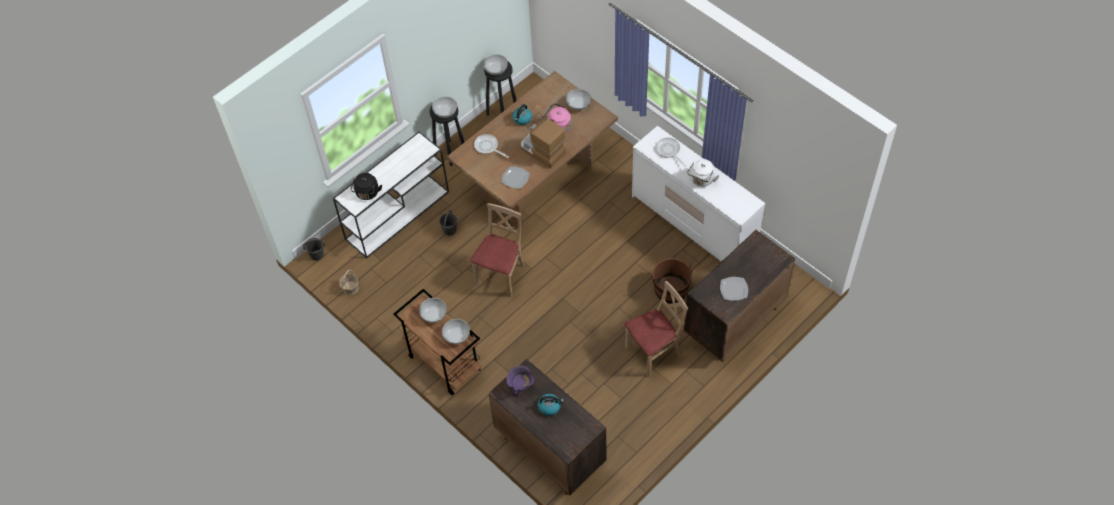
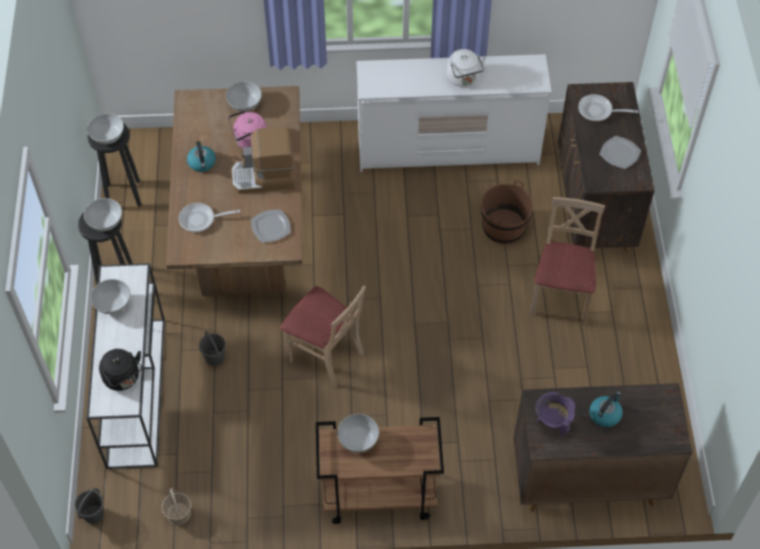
camera: 50 degrees left, 0 degrees up
white bowl [442,319,470,344] -> white bowl moved to [91,279,130,314]
beige chair [470,203,524,297] -> beige chair turned 150 degrees clockwise [280,285,366,387]
frying pan [656,138,686,167] -> frying pan moved to [578,94,638,121]

